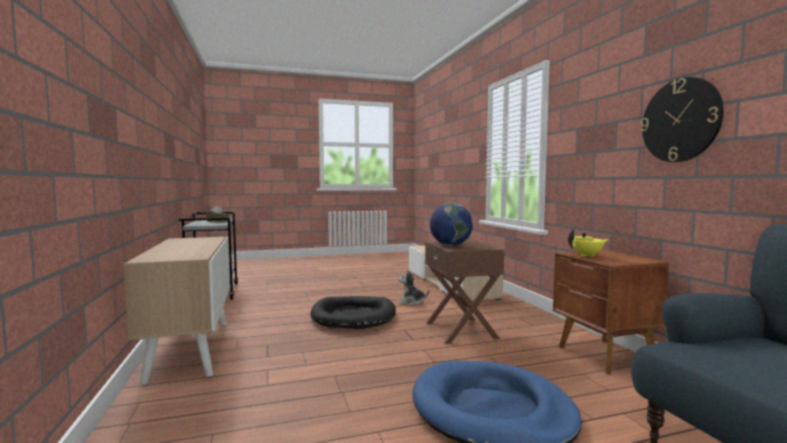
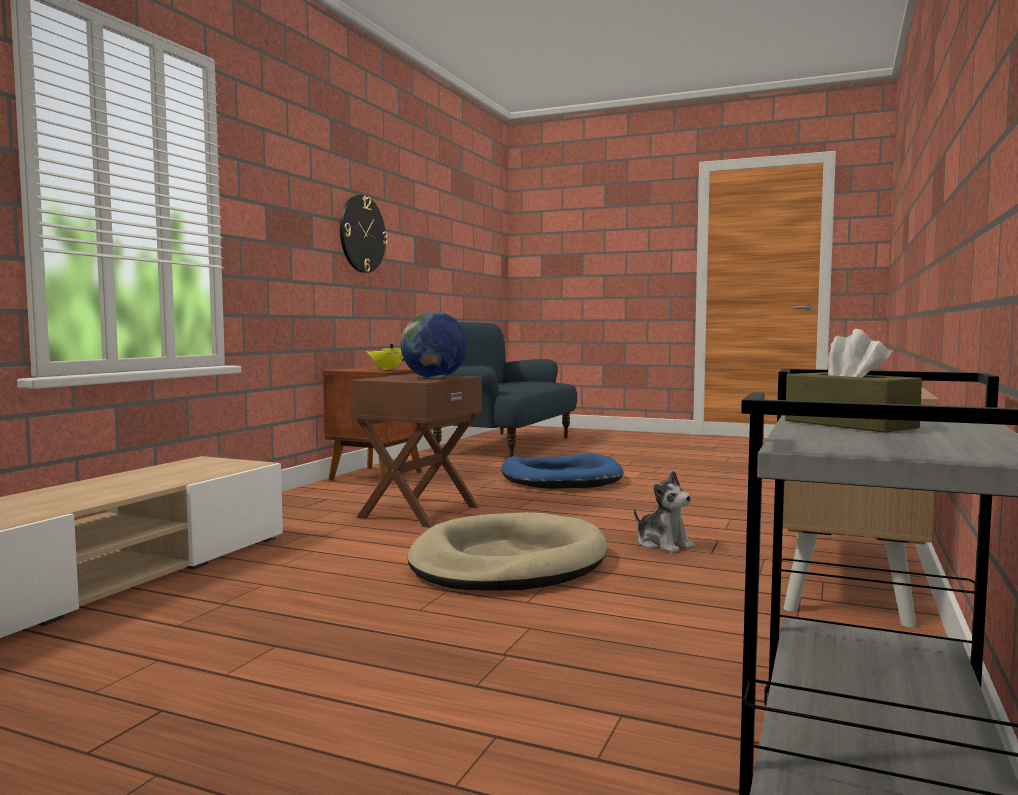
camera: 140 degrees left, 0 degrees up
black dog bed [311,296,396,329] -> beige dog bed [407,512,607,591]
plush toy [398,270,429,305] -> plush toy moved to [634,470,695,553]

